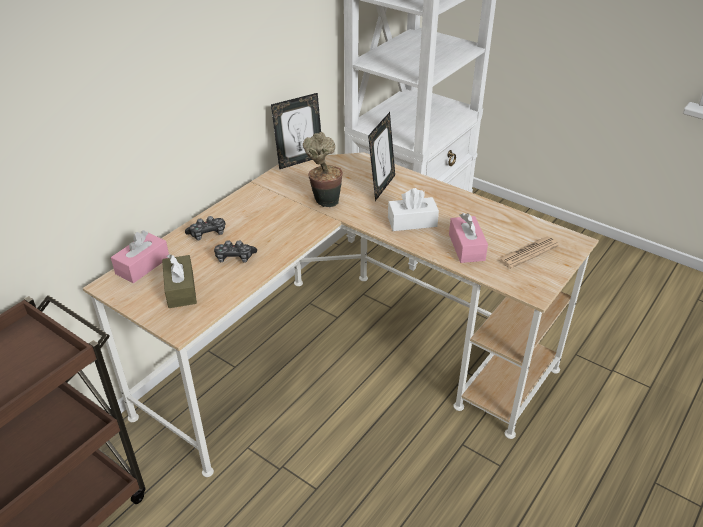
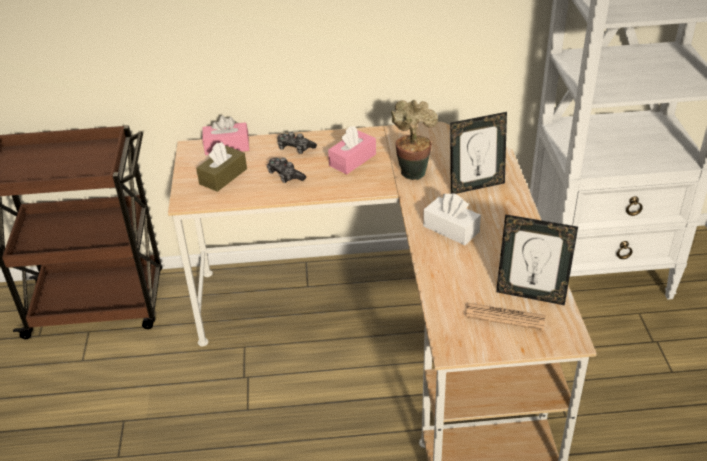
camera: 50 degrees right, 0 degrees up
picture frame [271,93,321,169] -> picture frame moved to [496,214,578,305]
pink tissue box [449,213,488,263] -> pink tissue box moved to [328,126,376,174]

